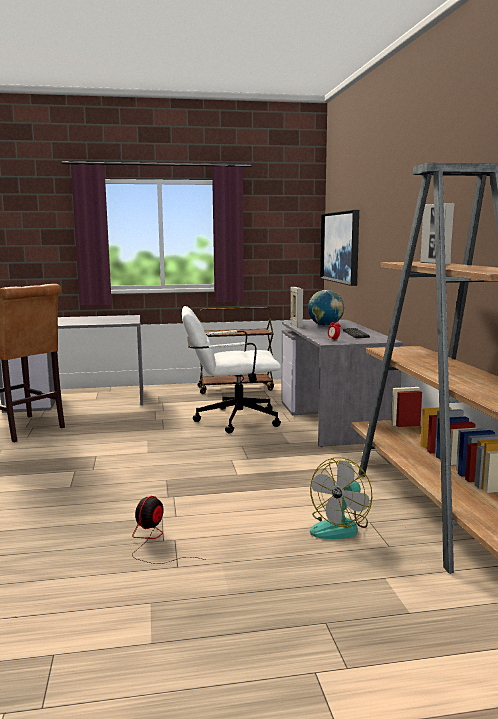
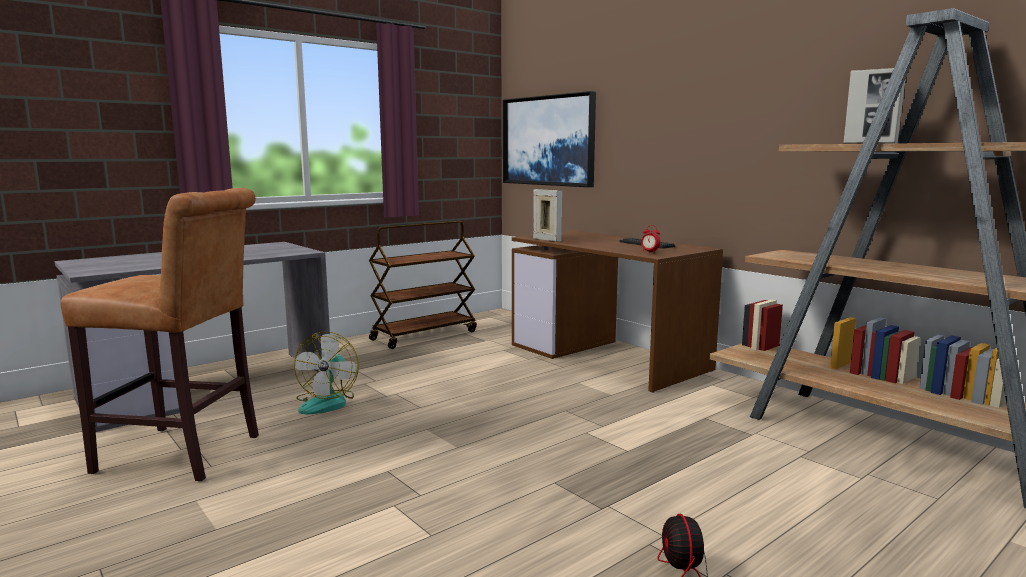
camera: 30 degrees left, 0 degrees up
white office chair [182,306,281,434] -> none
grey desk [281,320,403,447] -> brown desk [512,231,723,392]
globe [308,290,344,326] -> none
fan [310,457,372,539] -> fan moved to [294,332,359,414]

